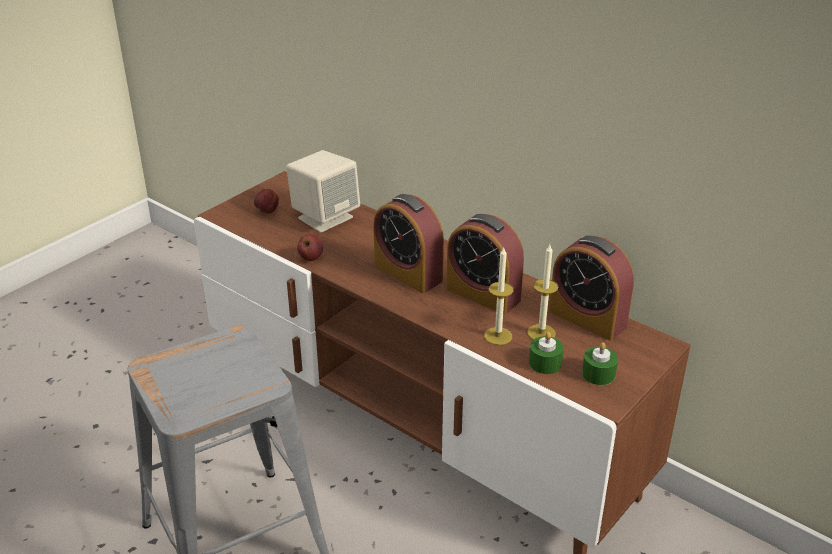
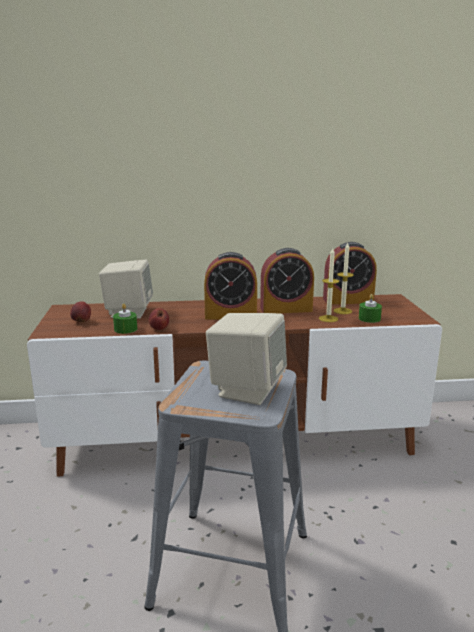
camera: 45 degrees left, 15 degrees down
green candle [582,342,618,385] -> green candle moved to [113,303,137,334]
none -> beige speaker [206,313,287,405]

